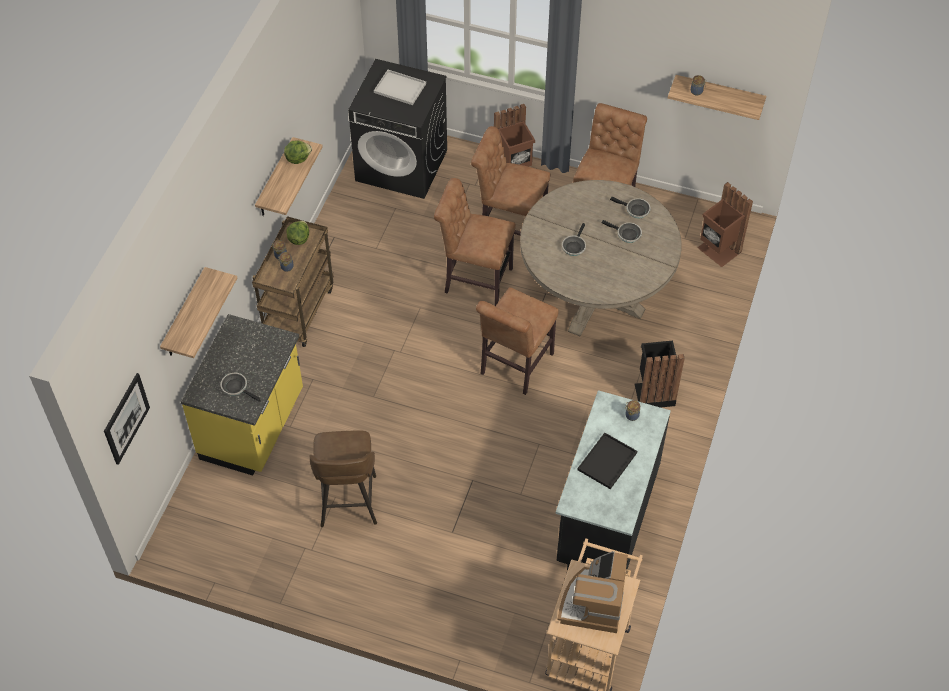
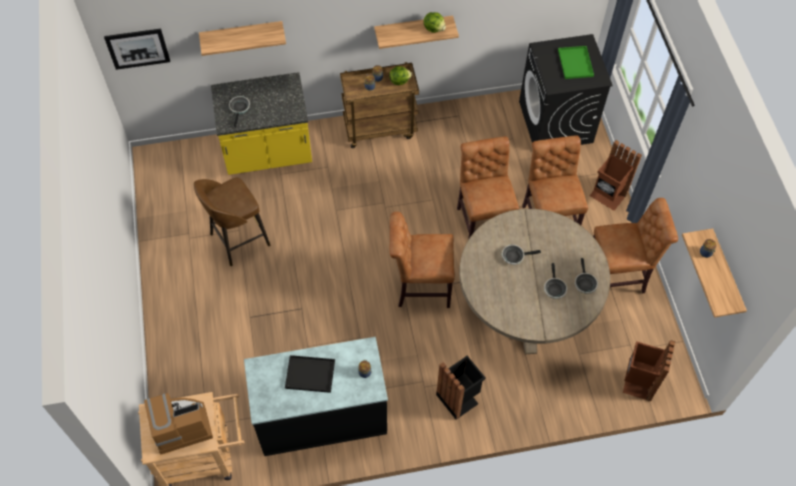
camera: 60 degrees right, 5 degrees up
white tray [374,70,426,105] -> green tray [558,46,594,79]

